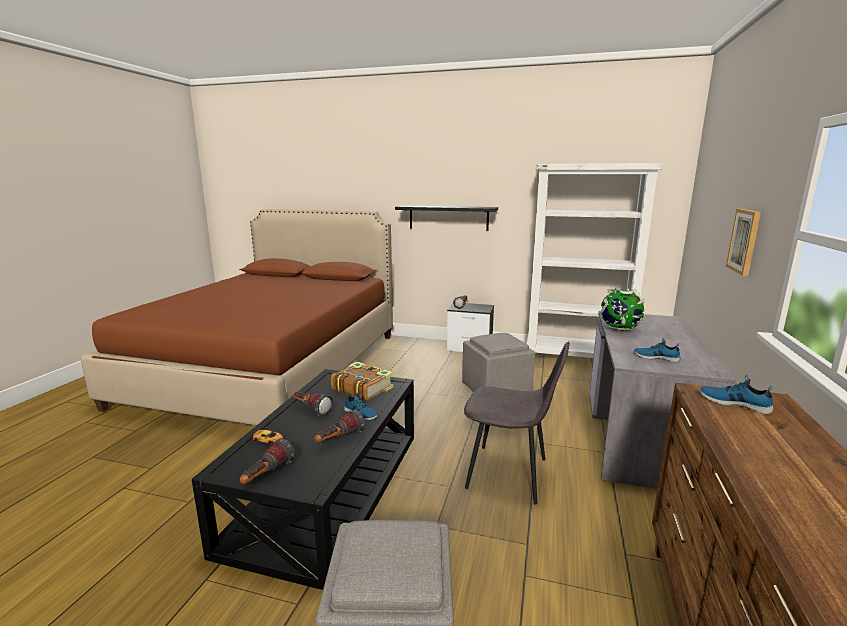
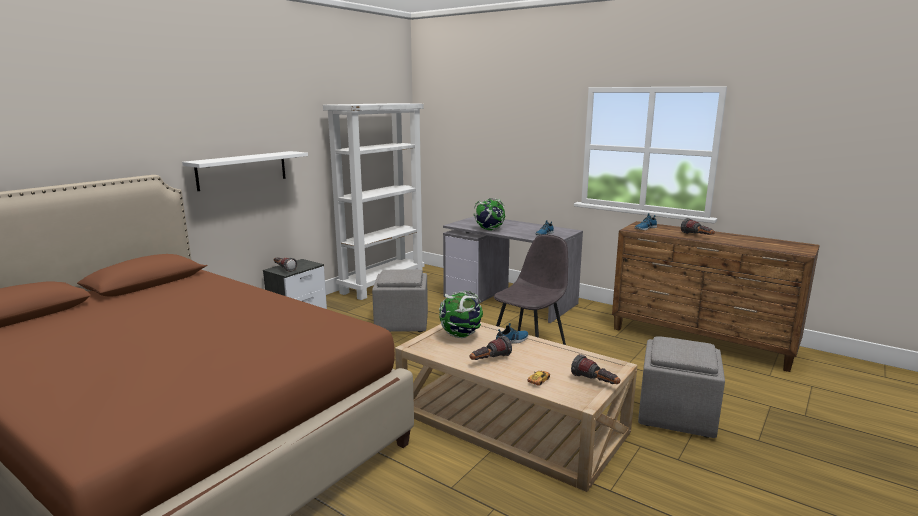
camera: 70 degrees left, 0 degrees up
black coffee table [192,369,414,590] -> beige coffee table [395,322,637,492]
flashlight [314,409,365,443] -> flashlight moved to [681,218,715,235]
book [331,362,394,401] -> globe [439,291,483,338]
black shelf [395,205,498,231] -> white shelf [182,151,308,191]
picture [726,209,761,276] -> none

